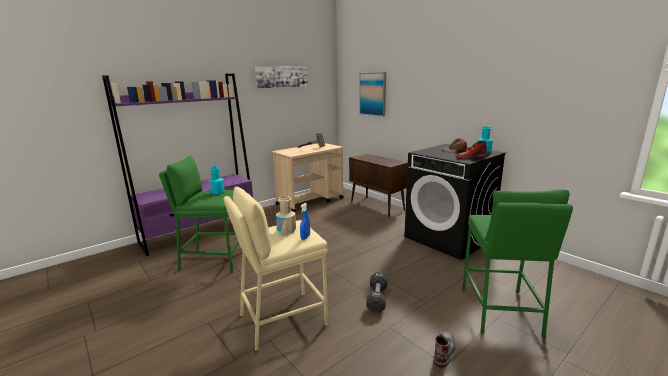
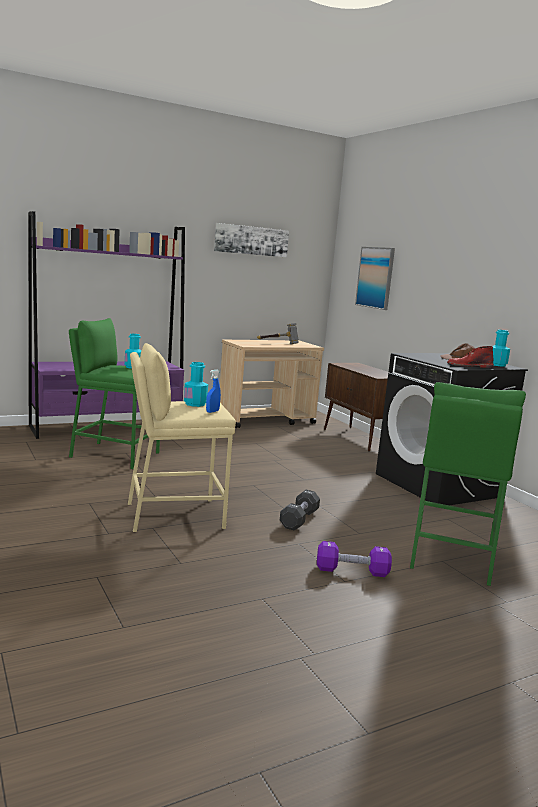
camera: 10 degrees right, 5 degrees down
beige bottle [276,196,296,234] -> turquoise bottle [184,362,208,407]
grey boot [433,331,456,368] -> purple dumbbell [317,541,392,577]

